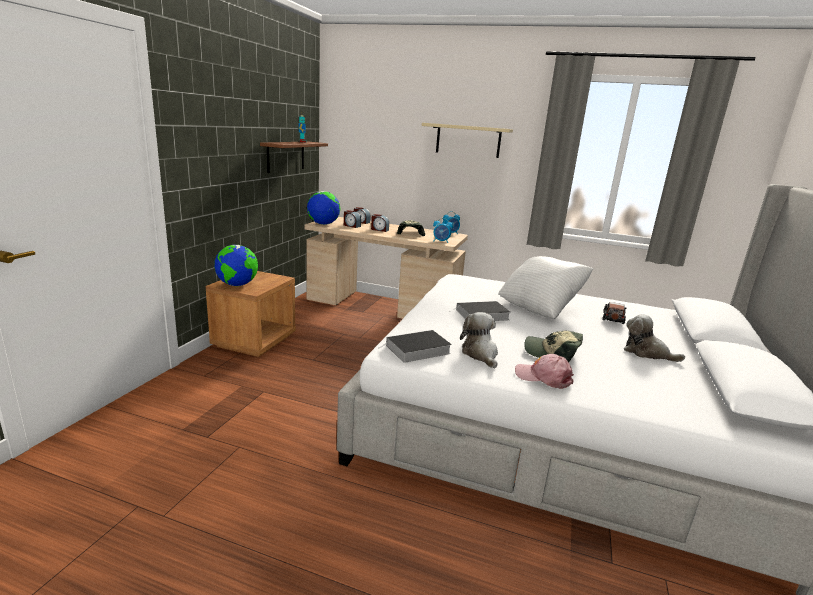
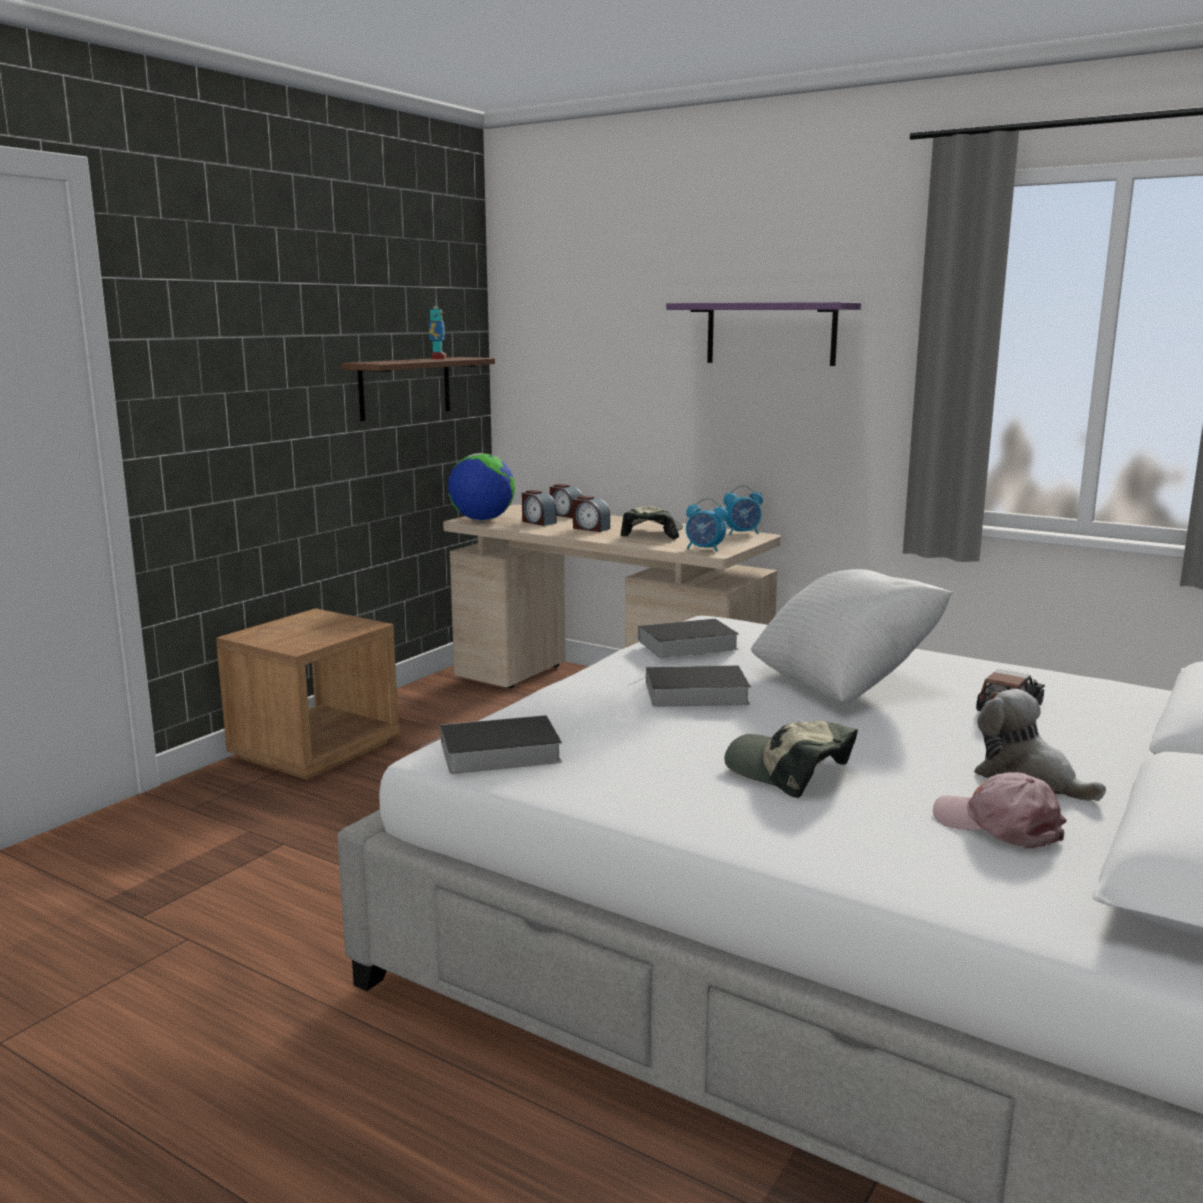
camera: 15 degrees right, 5 degrees down
globe [214,245,258,286] -> none
beige shelf [422,123,513,158] -> purple shelf [666,302,861,366]
plush toy [460,312,498,368] -> none
pink cap [515,354,574,389] -> pink cap moved to [933,772,1067,849]
none -> book [624,618,739,658]

